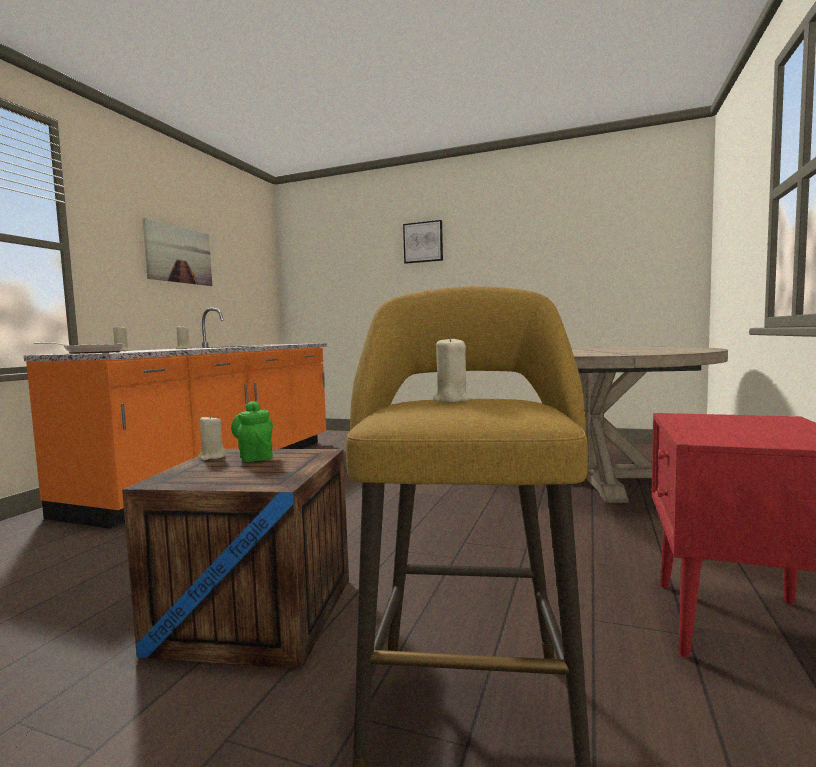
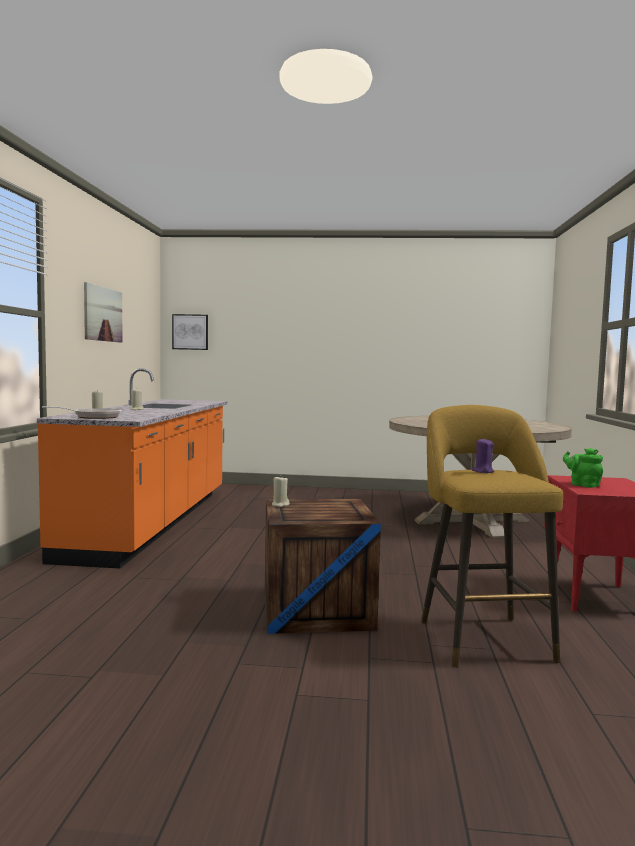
camera: 15 degrees left, 0 degrees up
green teapot [231,401,273,462] -> green teapot moved to [563,448,603,488]
picture [403,220,443,264] -> picture moved to [172,314,208,350]
beige candle [433,336,469,402] -> purple candle [472,439,494,473]

